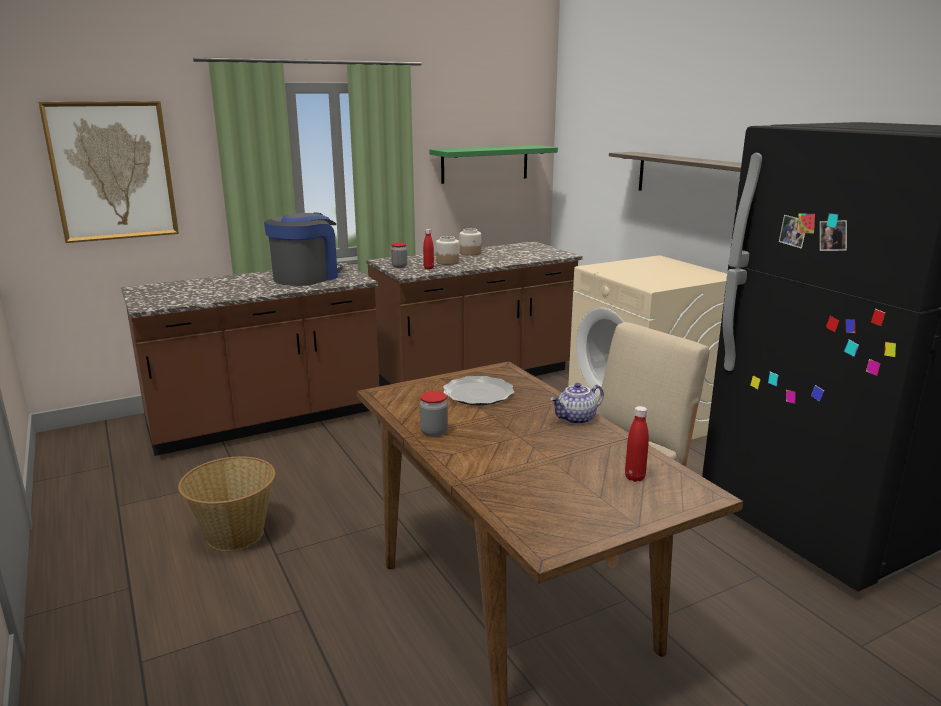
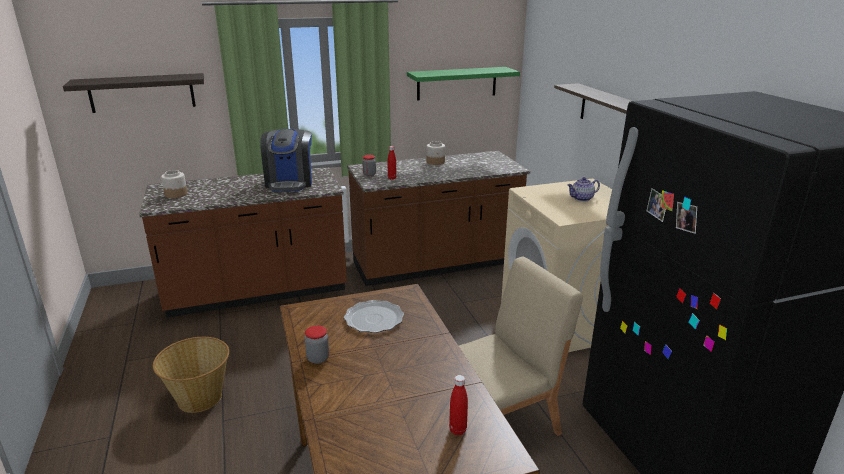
camera: 10 degrees right, 5 degrees up
picture [38,101,179,243] -> shelf [63,73,204,113]
coffee machine [264,212,343,286] -> coffee machine turned 135 degrees clockwise [260,129,312,192]
jar [436,236,459,265] -> jar moved to [161,170,187,198]
teapot [550,383,604,425] -> teapot moved to [567,177,600,201]

